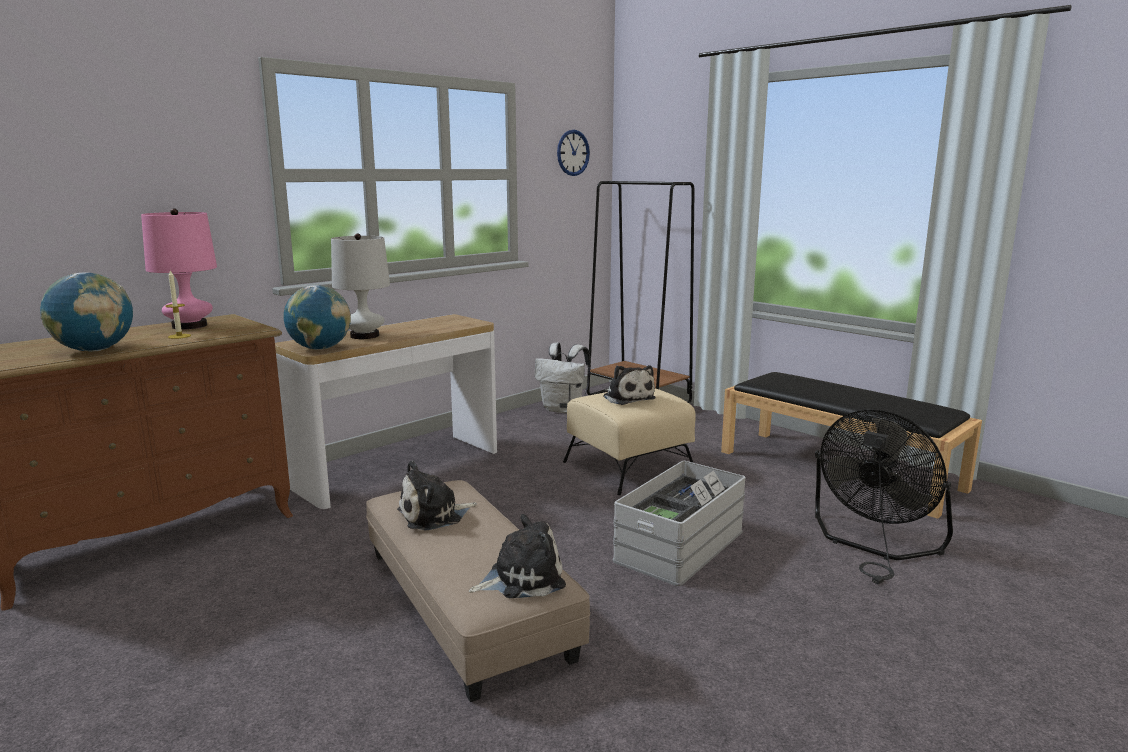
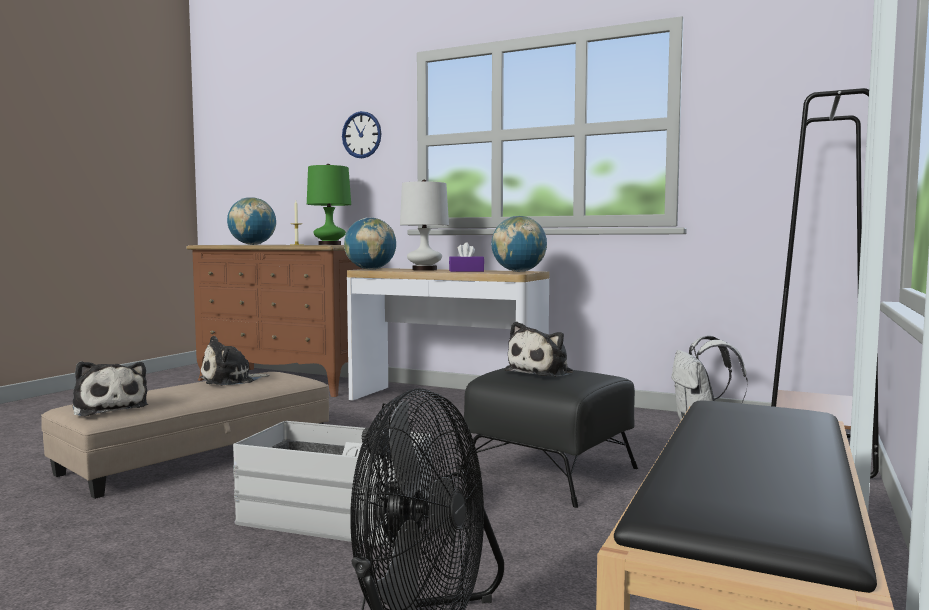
camera: 70 degrees right, 10 degrees down
pink table lamp [141,208,217,330] -> green table lamp [307,164,351,245]
plush toy [397,461,477,530] -> plush toy turned 75 degrees counterclockwise [200,336,269,386]
wall clock [557,130,590,176] -> wall clock moved to [342,111,382,158]
beige ottoman [563,388,696,495] -> black ottoman [459,368,638,508]
none -> purple tissue box [449,242,484,272]
none -> globe [491,216,547,272]

